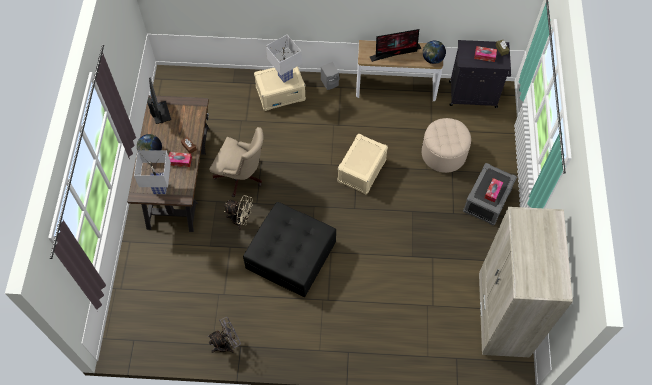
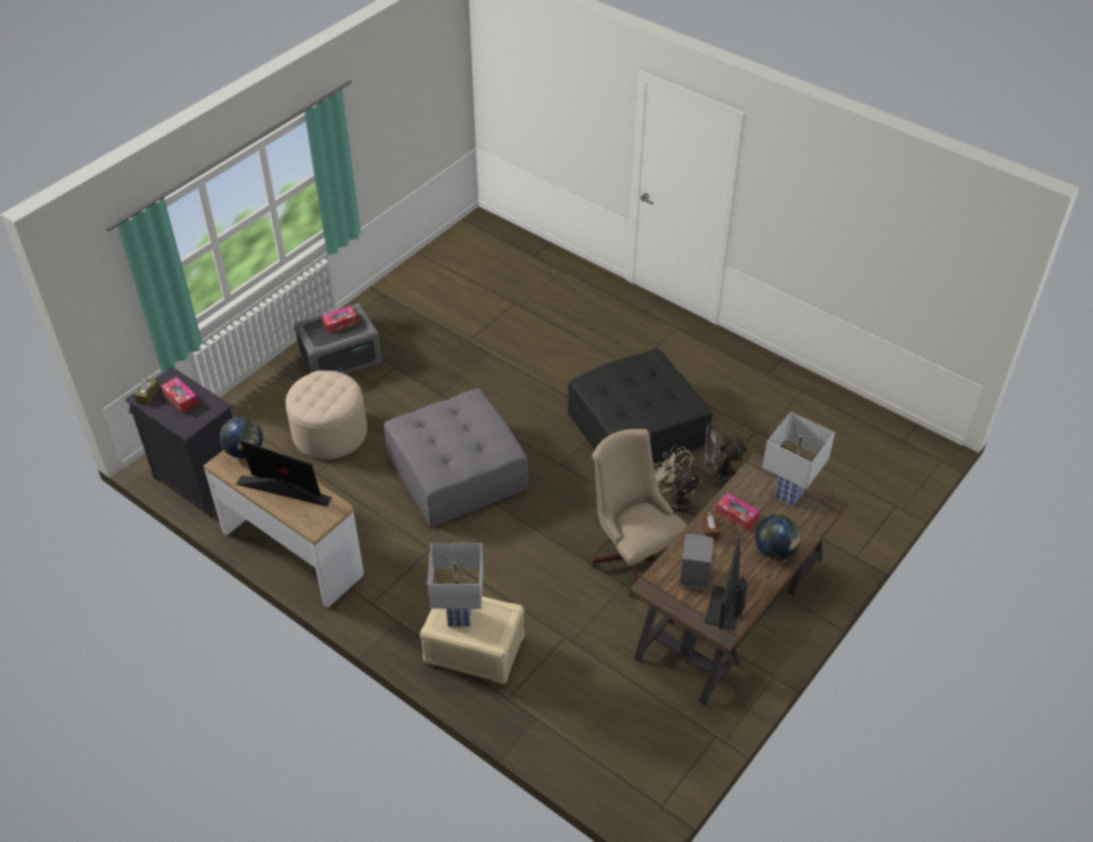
camera: 145 degrees left, 15 degrees down
grey fan [208,317,241,353] -> grey fan moved to [704,423,747,487]
grey speaker [321,62,339,90] -> grey speaker moved to [679,534,714,590]
beige storage box [337,134,388,194] -> grey ottoman [384,388,528,527]
beige wardrobe [479,207,573,357] -> none

